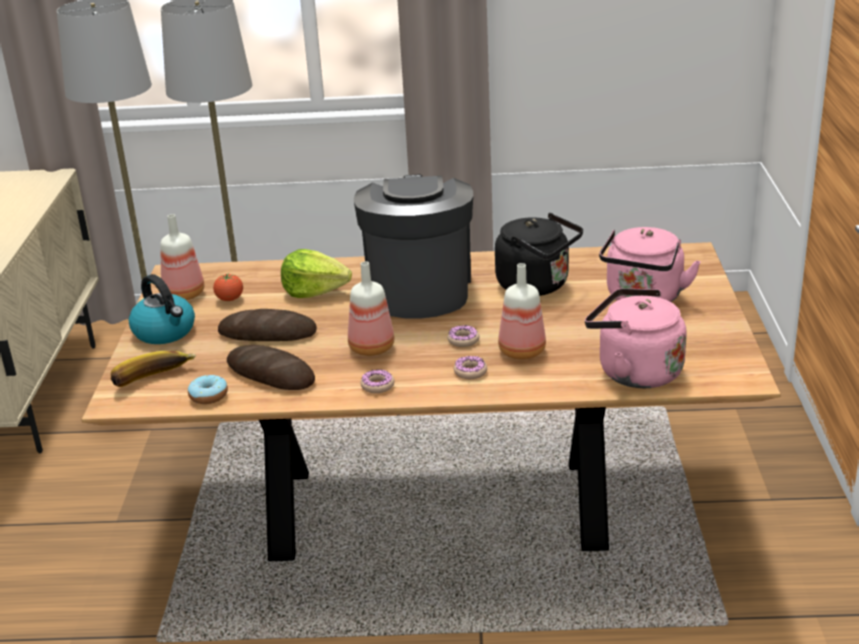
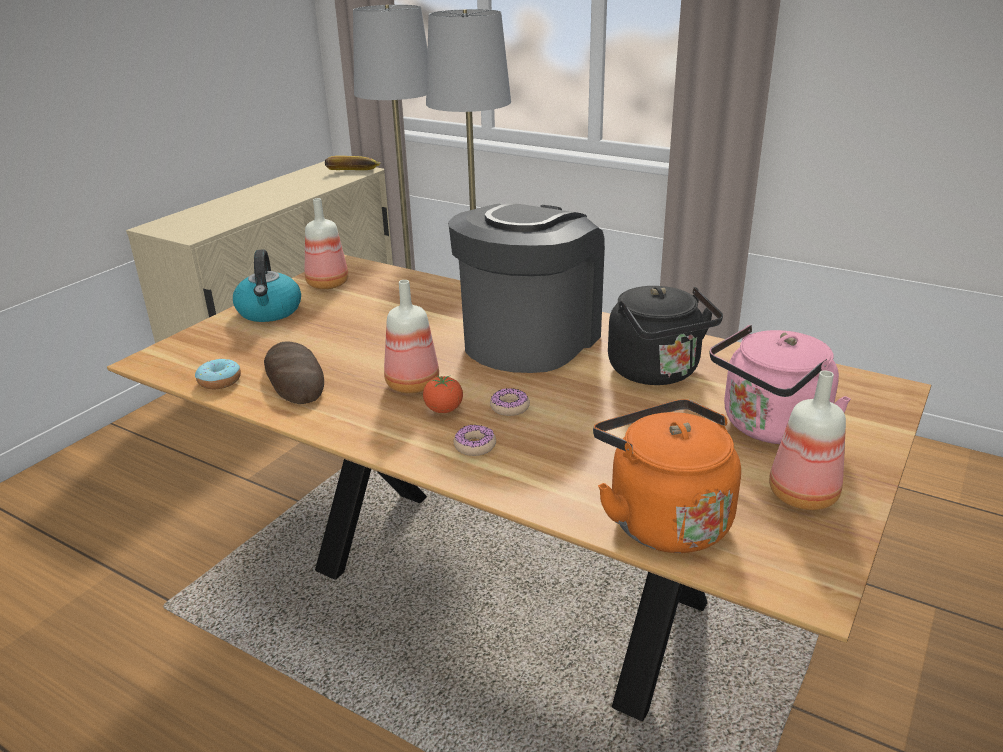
camera: 30 degrees right, 0 degrees up
banana [111,351,196,387] -> banana moved to [325,156,381,170]
tomato [213,273,243,301] -> tomato moved to [423,376,463,413]
bread [218,309,317,341] -> none
lettuce [281,249,352,298] -> none
donut [361,369,394,393] -> none
bottle [498,263,546,360] -> bottle moved to [769,370,846,510]
pink kettle [585,288,687,388] -> orange kettle [593,399,741,553]

